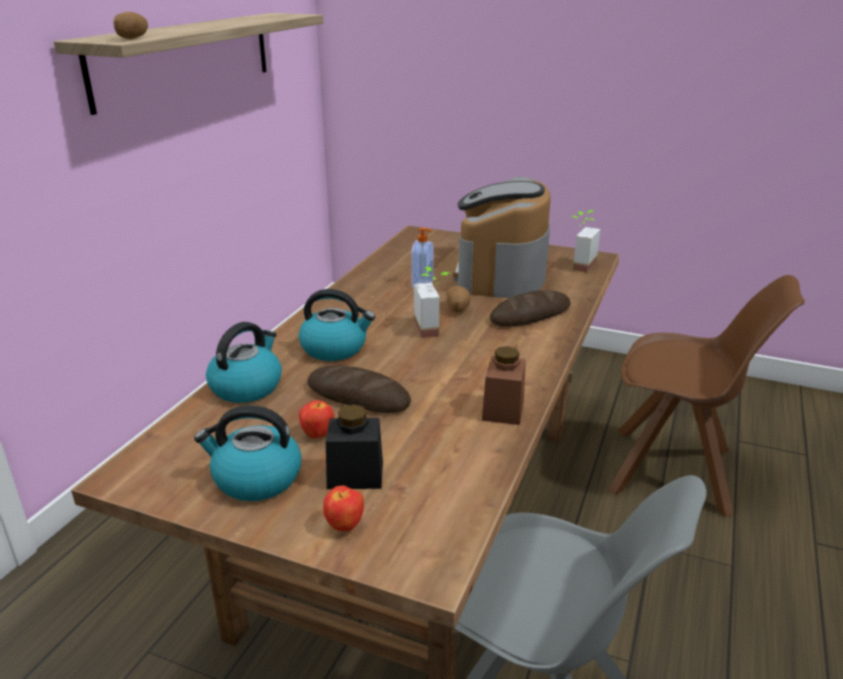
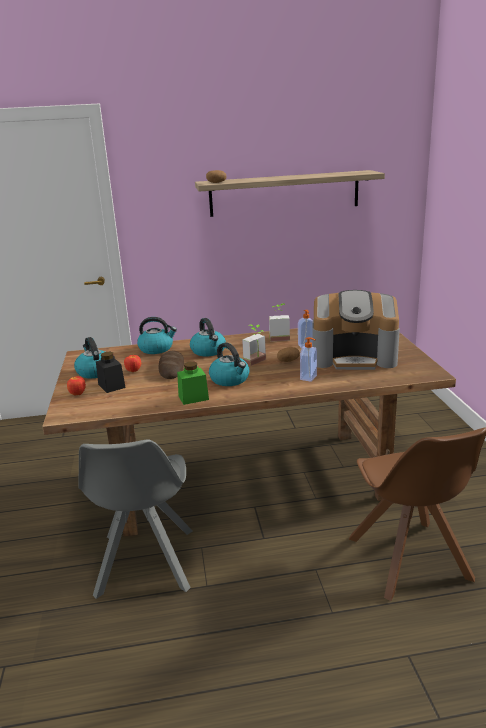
camera: 60 degrees right, 5 degrees down
coffee machine [453,176,551,298] -> coffee machine turned 150 degrees counterclockwise [313,290,400,370]
brown jar [482,346,526,425] -> green jar [177,362,209,405]
bread [490,290,571,326] -> soap dispenser [300,337,317,382]
potted plant [572,210,600,272] -> potted plant moved to [269,303,290,342]
none -> kettle [209,343,249,386]

